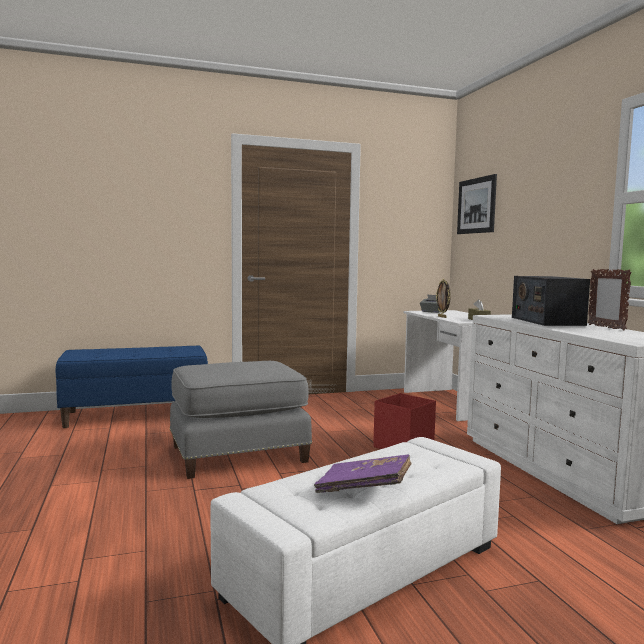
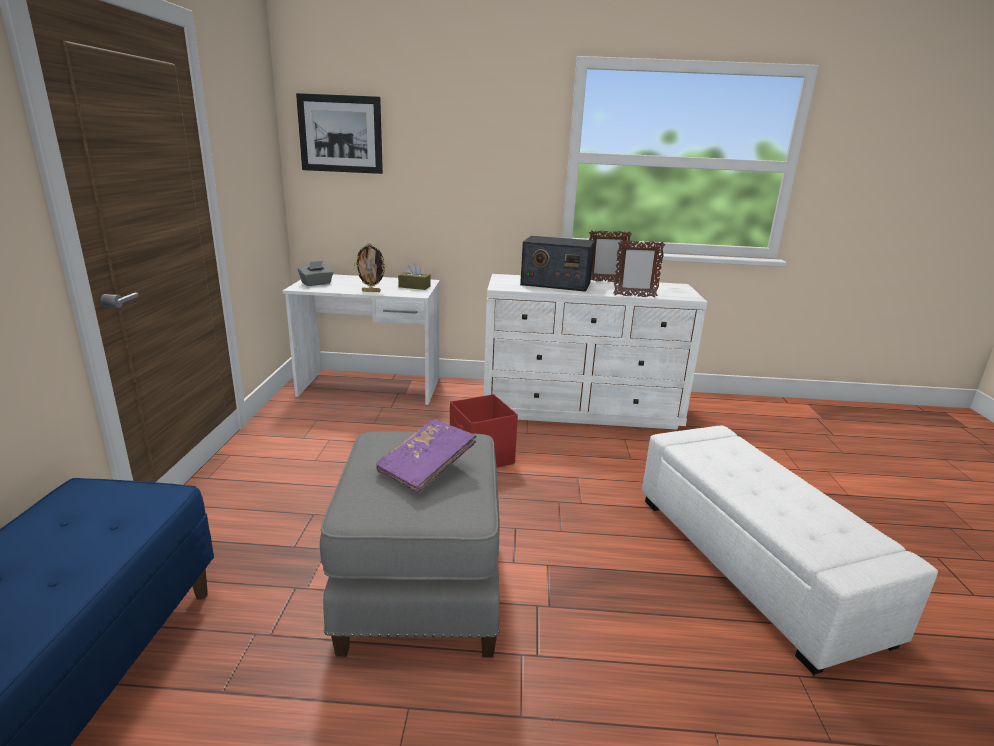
camera: 70 degrees left, 15 degrees up
purple book [314,454,411,493] -> purple book moved to [376,419,477,493]
none -> picture frame [613,241,665,298]

